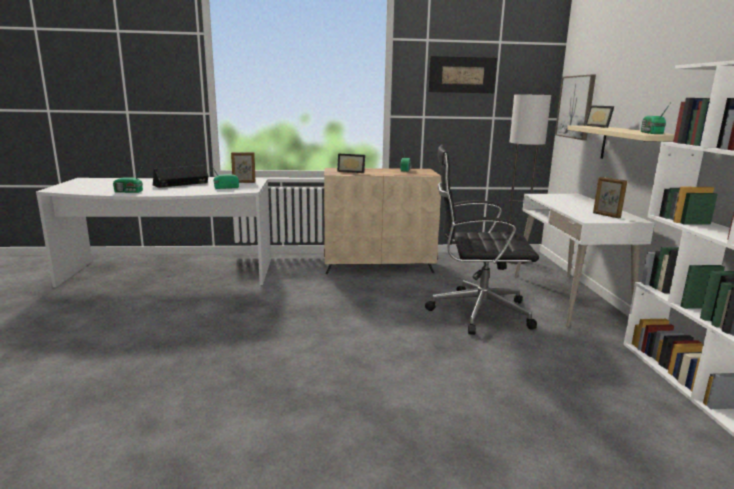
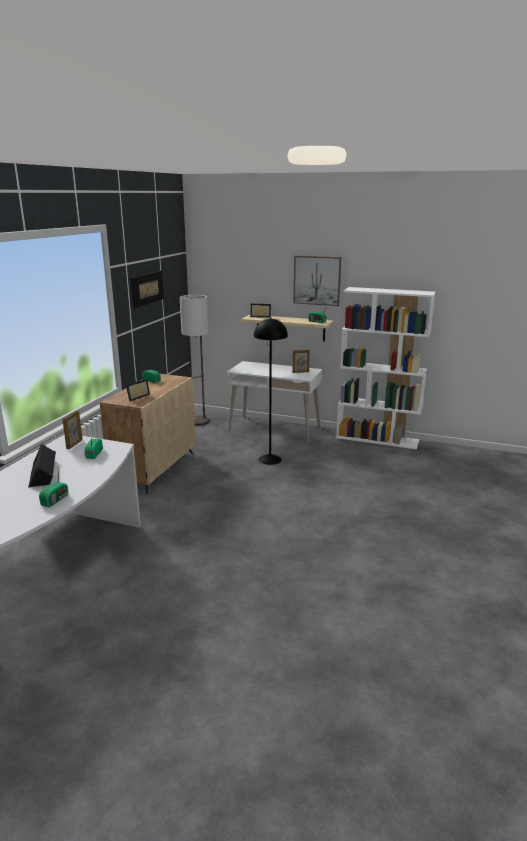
camera: 65 degrees left, 5 degrees up
black office chair [425,145,539,335] -> black floor lamp [254,318,288,465]
picture [555,74,596,140] -> picture moved to [293,256,342,306]

